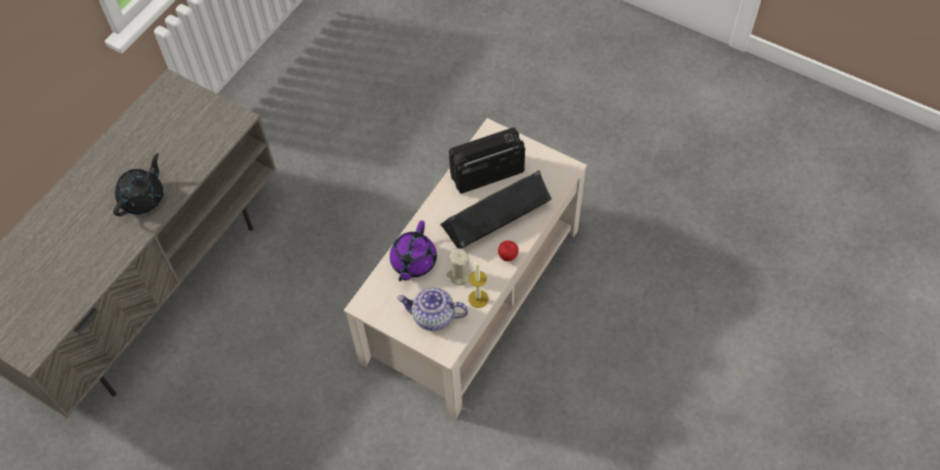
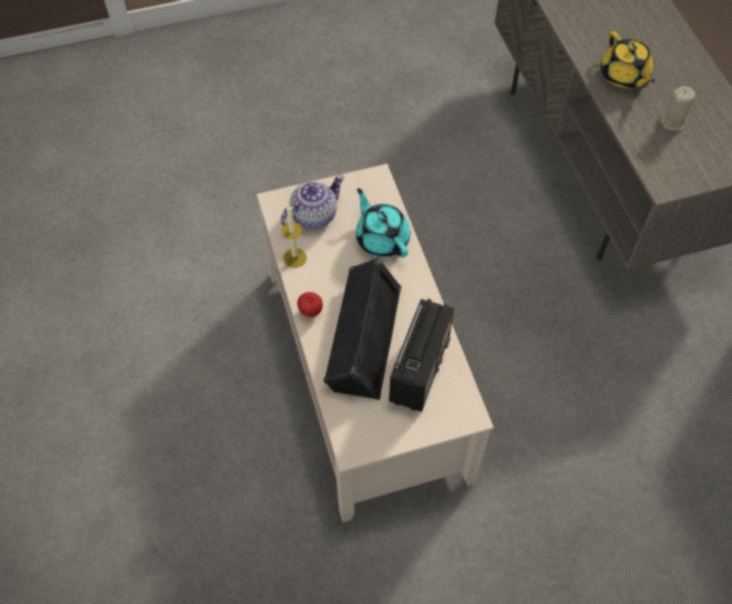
camera: 130 degrees right, 0 degrees up
black teapot [113,153,163,216] -> yellow teapot [601,32,655,88]
purple teapot [390,221,437,281] -> turquoise teapot [356,188,410,257]
beige candle [446,248,472,285] -> beige candle moved to [659,86,695,131]

